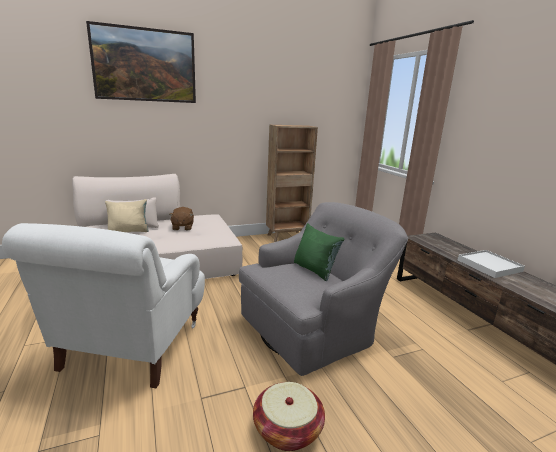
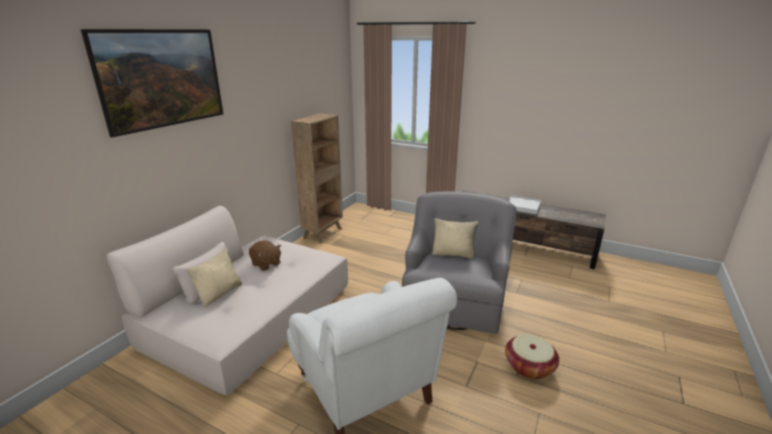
camera: 40 degrees left, 5 degrees up
green pillow [294,223,344,281] -> beige pillow [433,218,479,259]

